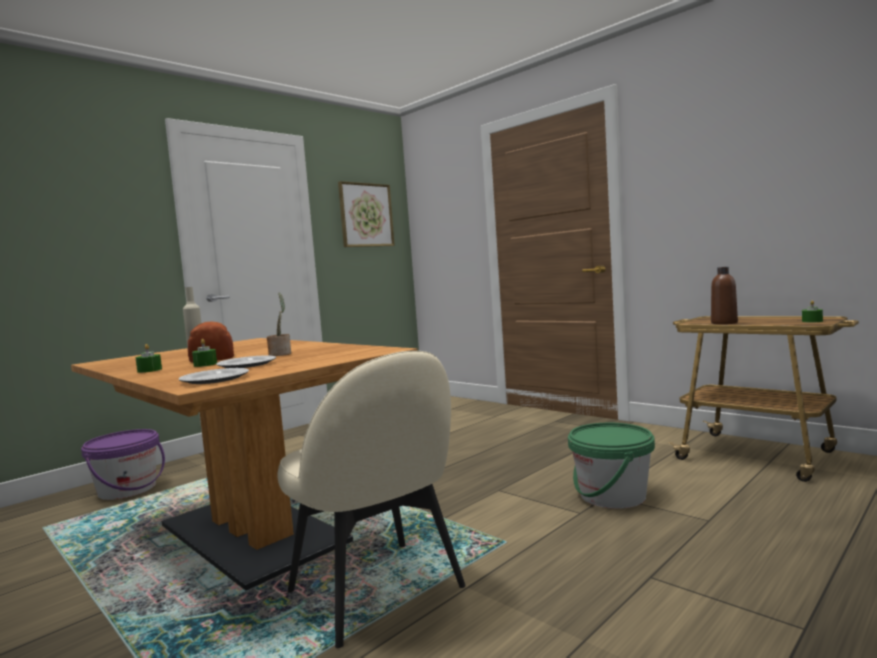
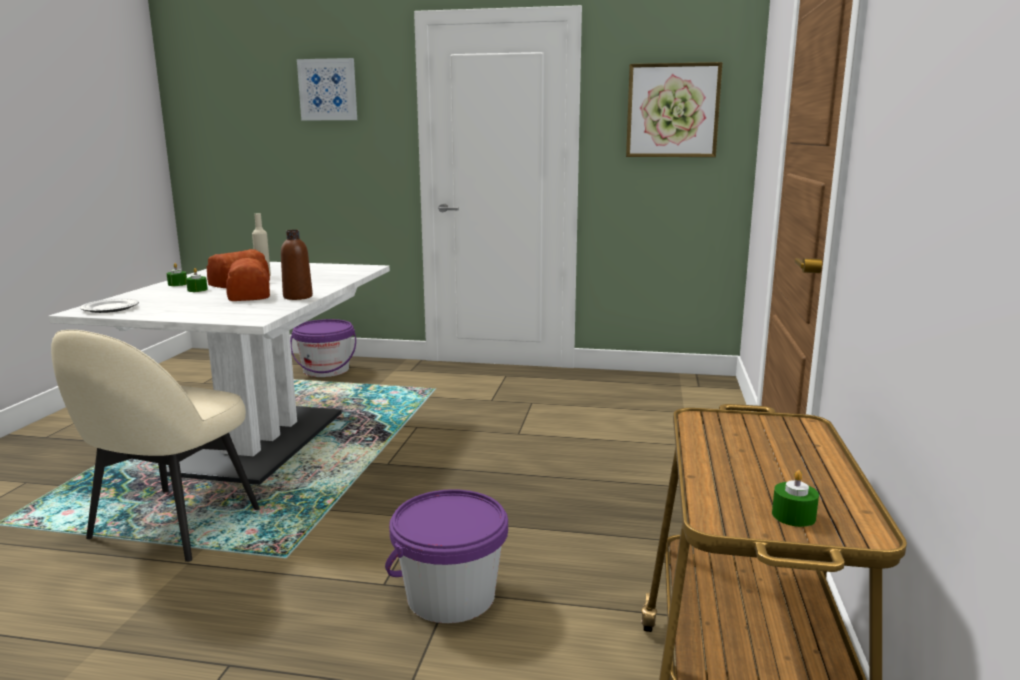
camera: 55 degrees right, 10 degrees up
brown dining table [71,338,418,591] -> white dining table [48,262,390,485]
plate [216,355,276,368] -> none
potted plant [267,293,291,356] -> bread [226,258,270,301]
green bucket [568,423,655,509] -> purple bucket [385,489,508,623]
brown bottle [711,267,738,325] -> brown bottle moved to [281,230,313,300]
none -> picture [297,58,357,120]

